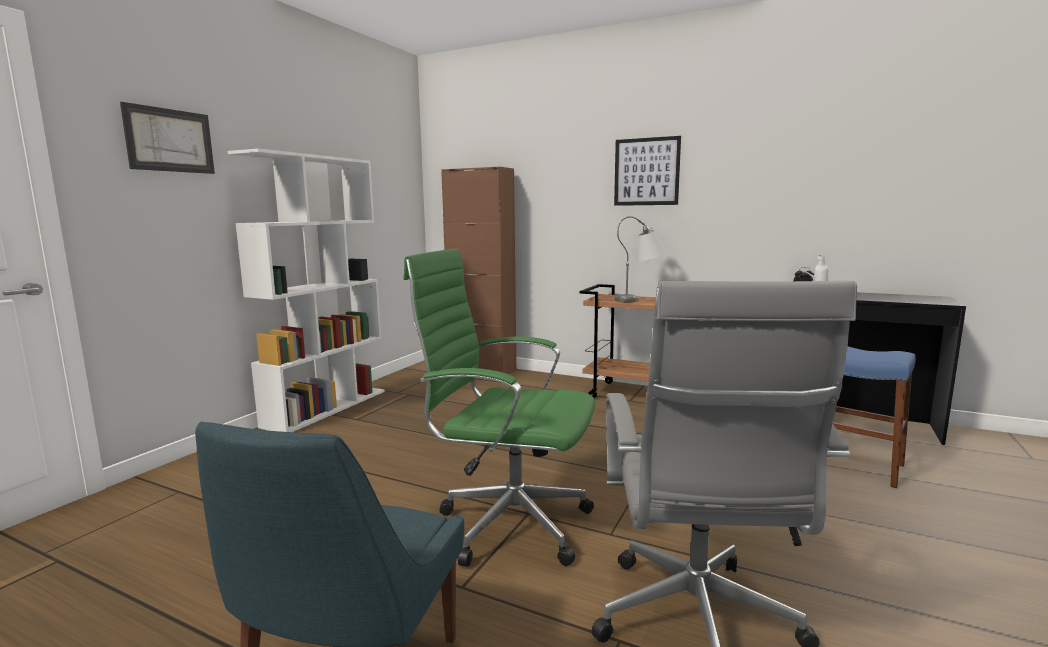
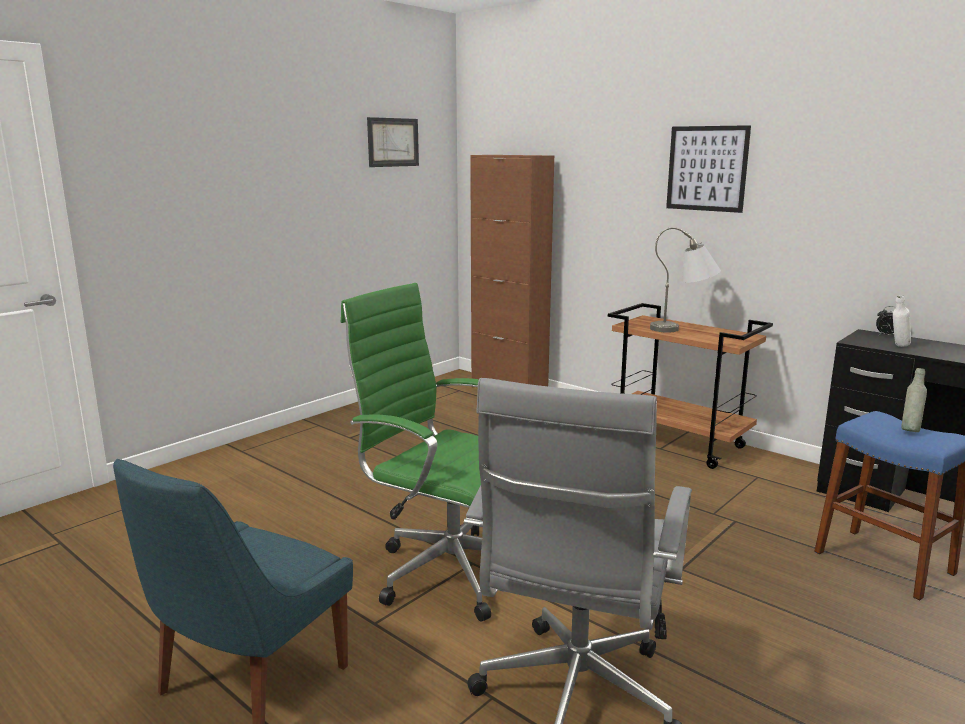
camera: 15 degrees right, 5 degrees up
picture [120,102,215,174] -> picture moved to [367,117,419,167]
white bookcase [228,149,385,432] -> none
none -> grey bottle [901,368,927,432]

